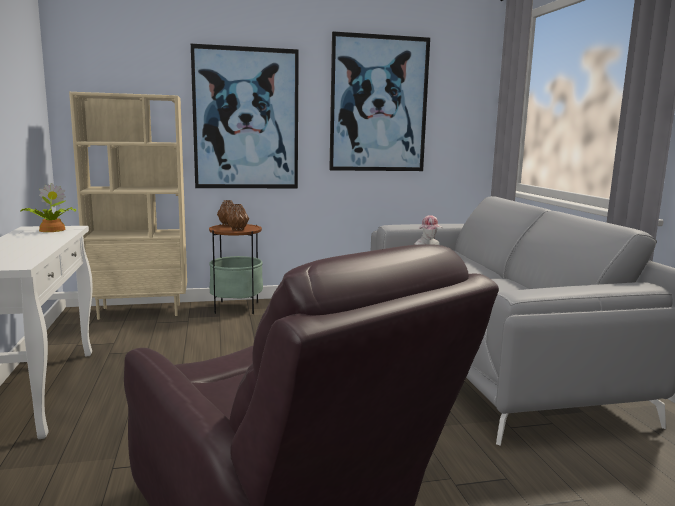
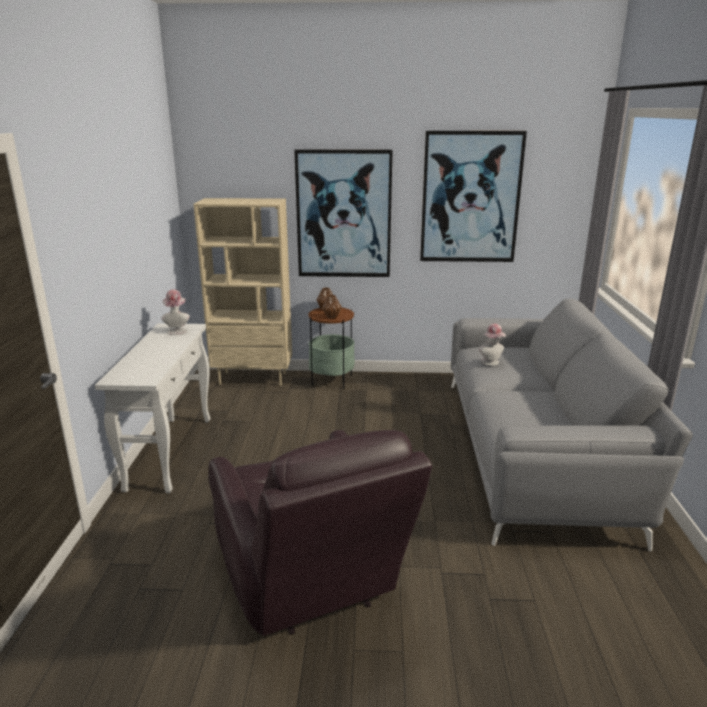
camera: 15 degrees right, 10 degrees up
potted plant [20,183,76,232] -> hat [162,289,190,335]

